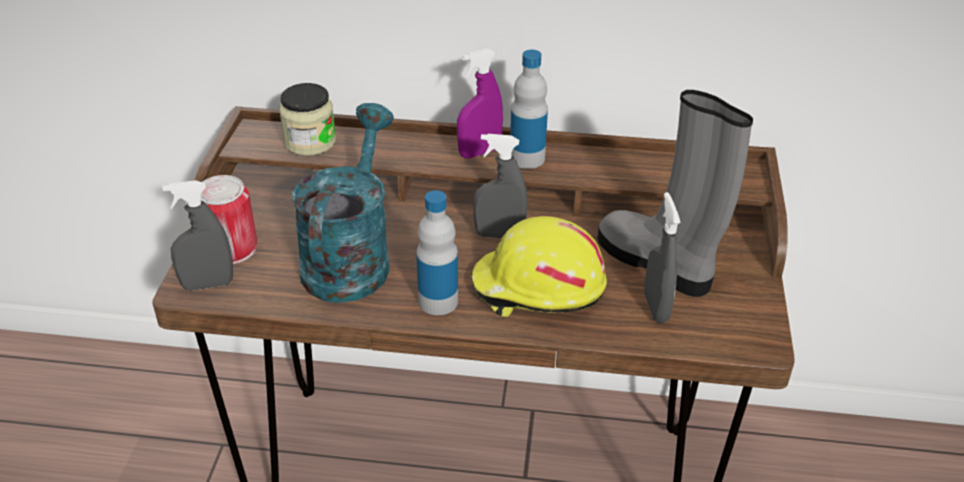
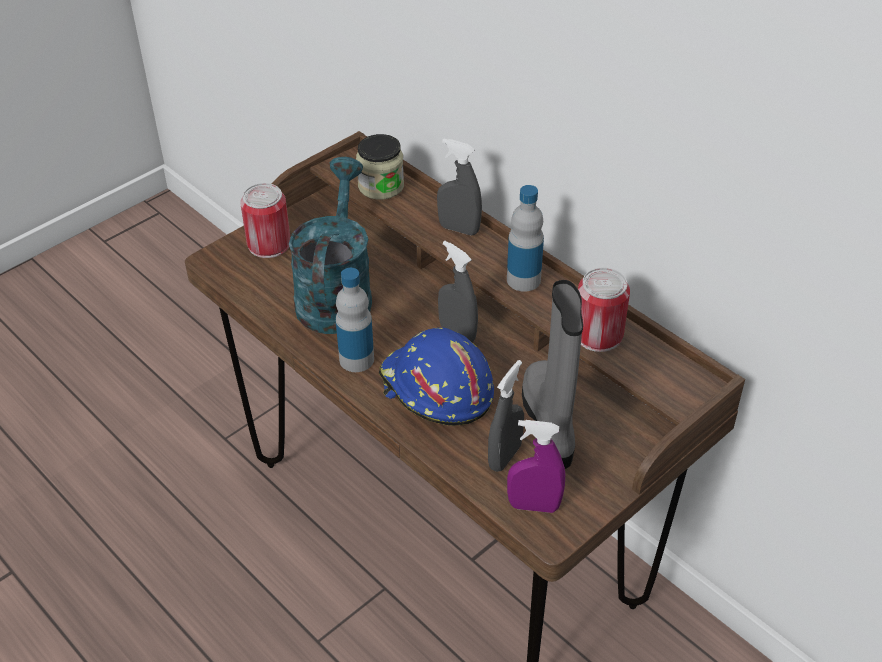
camera: 40 degrees right, 5 degrees up
grey spray bottle [162,180,233,291] -> grey spray bottle moved to [437,138,482,235]
turquoise watering can [292,103,394,303] -> turquoise watering can turned 45 degrees counterclockwise [289,157,372,334]
purple spray bottle [457,48,503,158] -> purple spray bottle moved to [507,420,565,513]
yellow hard hat [471,216,607,317] -> blue hard hat [379,328,494,426]
none -> can [578,268,630,352]

